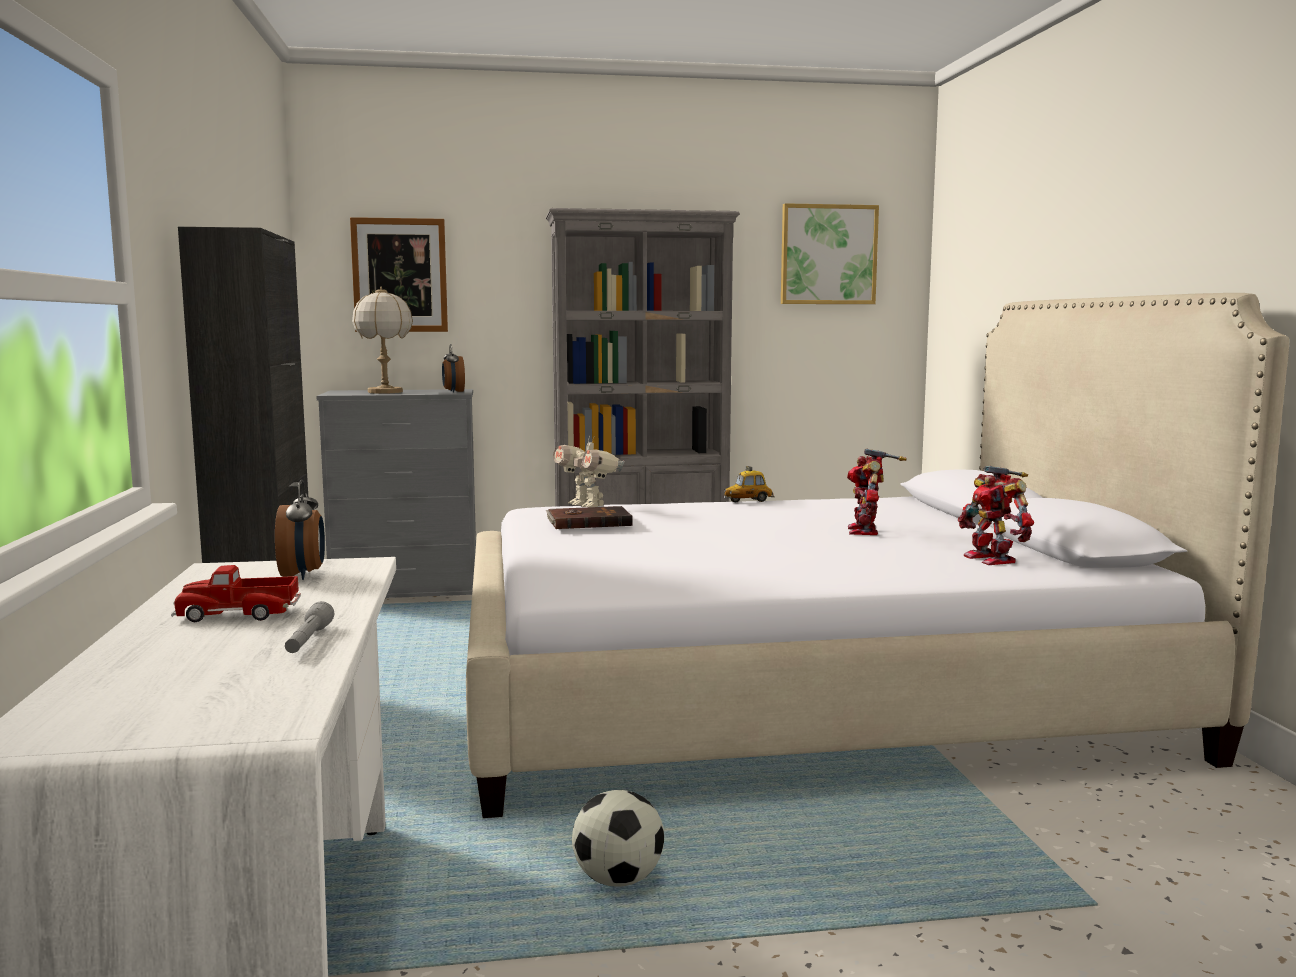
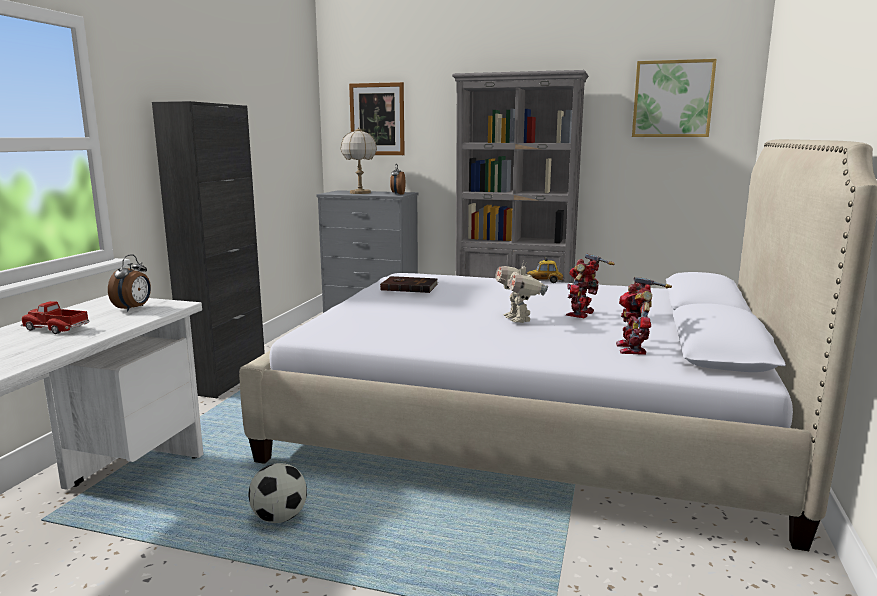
camera: 25 degrees right, 5 degrees up
grey flashlight [285,601,334,653] -> none
toy robot [553,435,625,507] -> toy robot moved to [495,261,548,323]

